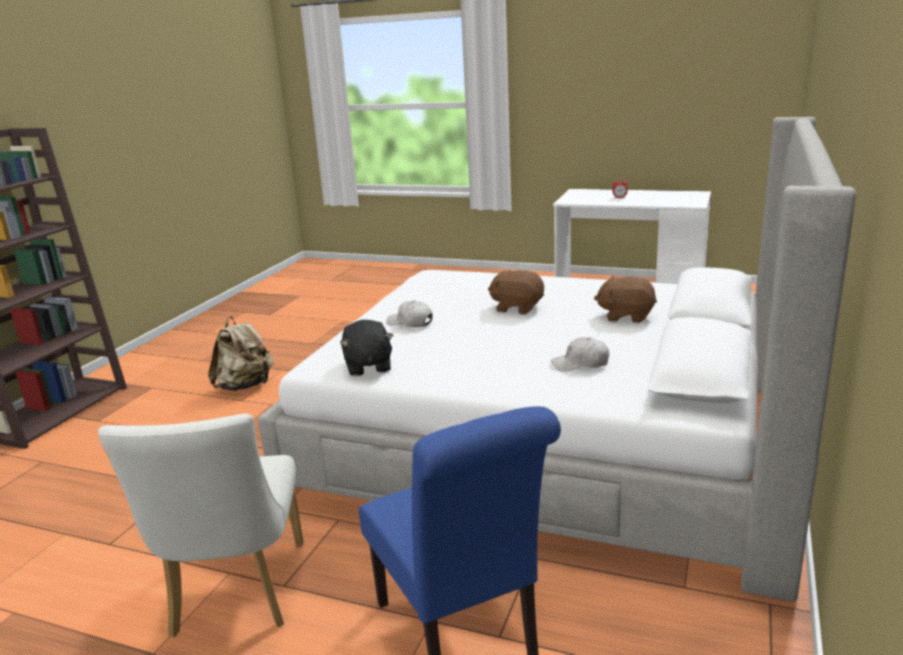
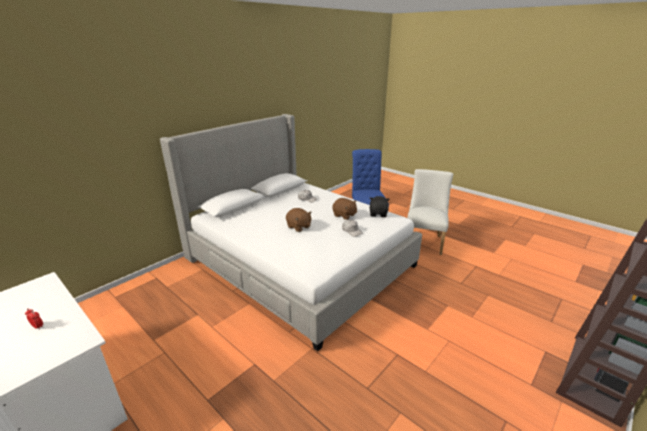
camera: 160 degrees left, 5 degrees up
beige backpack [208,316,274,391] -> none
brown plush toy [594,276,657,323] -> brown plush toy moved to [332,198,357,220]

